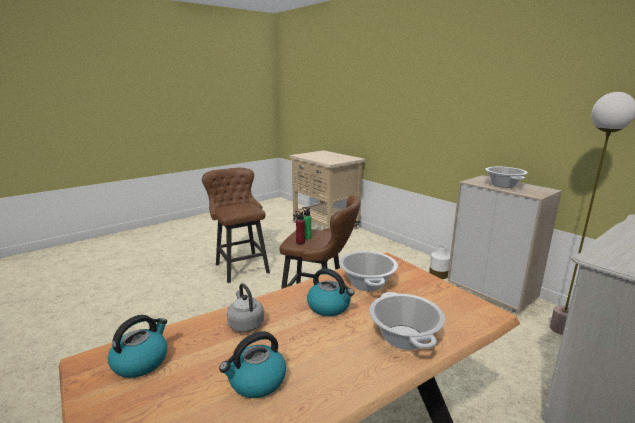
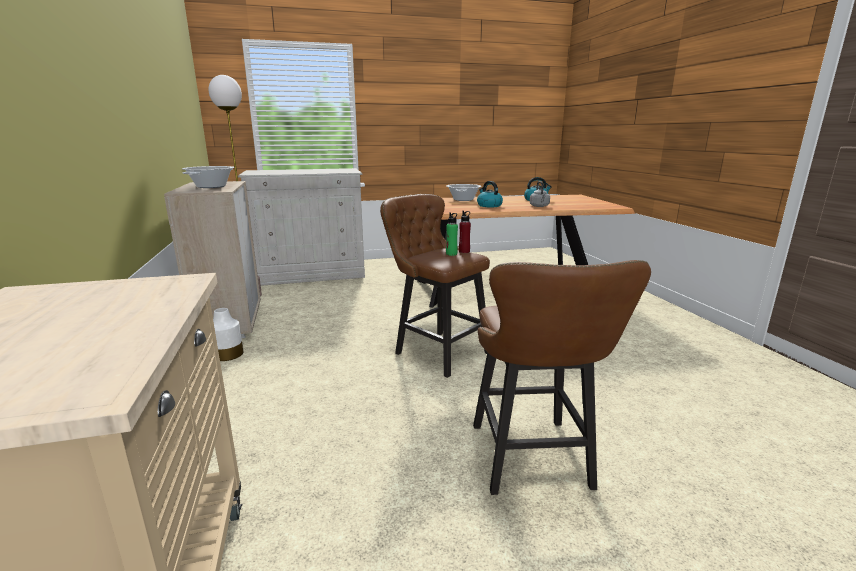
camera: 155 degrees left, 0 degrees up
kettle [108,315,167,378] -> none
cooking pot [339,251,398,291] -> none

